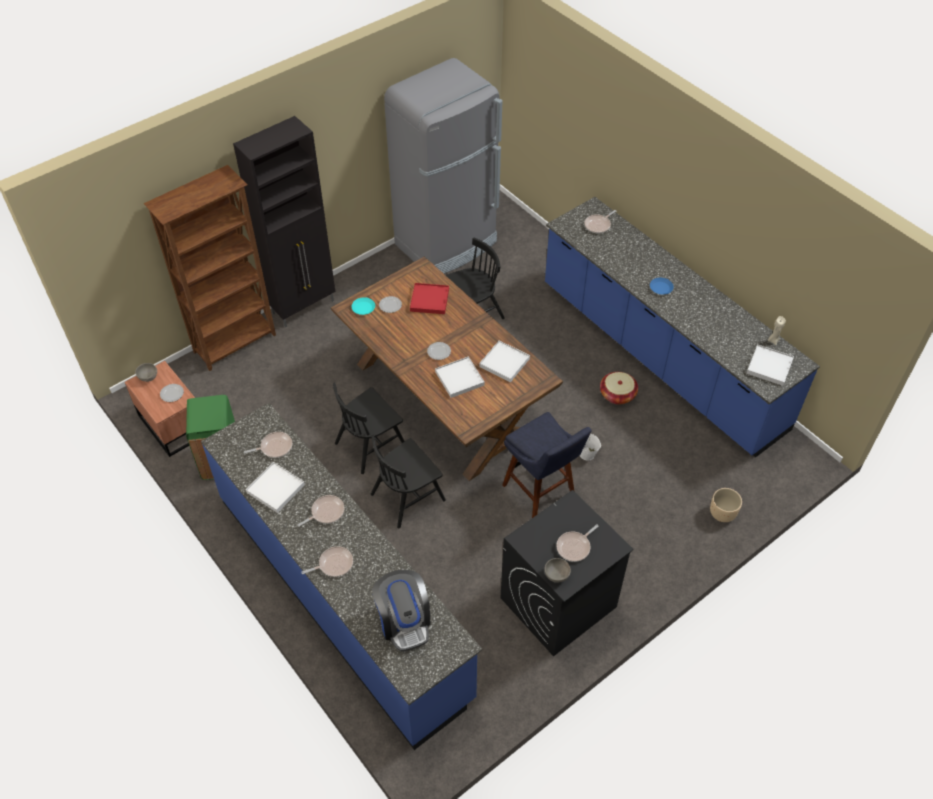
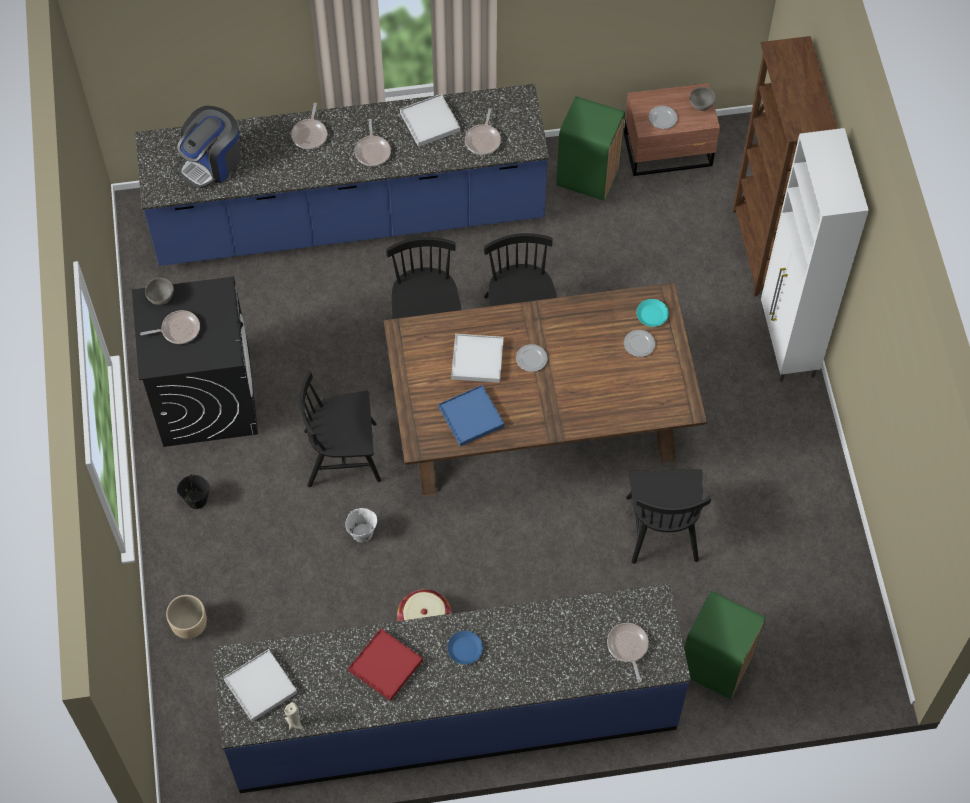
camera: 120 degrees right, 10 degrees up
black cabinet [233,116,335,327] -> white cabinet [761,128,869,382]
coffee machine [372,570,431,651] -> coffee machine turned 60 degrees counterclockwise [177,106,241,189]
grey fridge [384,58,502,274] -> none
red tray [410,283,449,314] -> red tray moved to [348,629,423,701]
white tray [479,340,530,382] -> blue tray [438,385,504,446]
blue stool [502,412,592,518] -> black chair [299,371,381,487]
frying pan [556,524,599,562] -> frying pan turned 90 degrees clockwise [140,310,200,344]
none -> black bucket [177,474,210,509]
none -> green trash can [684,591,766,699]

